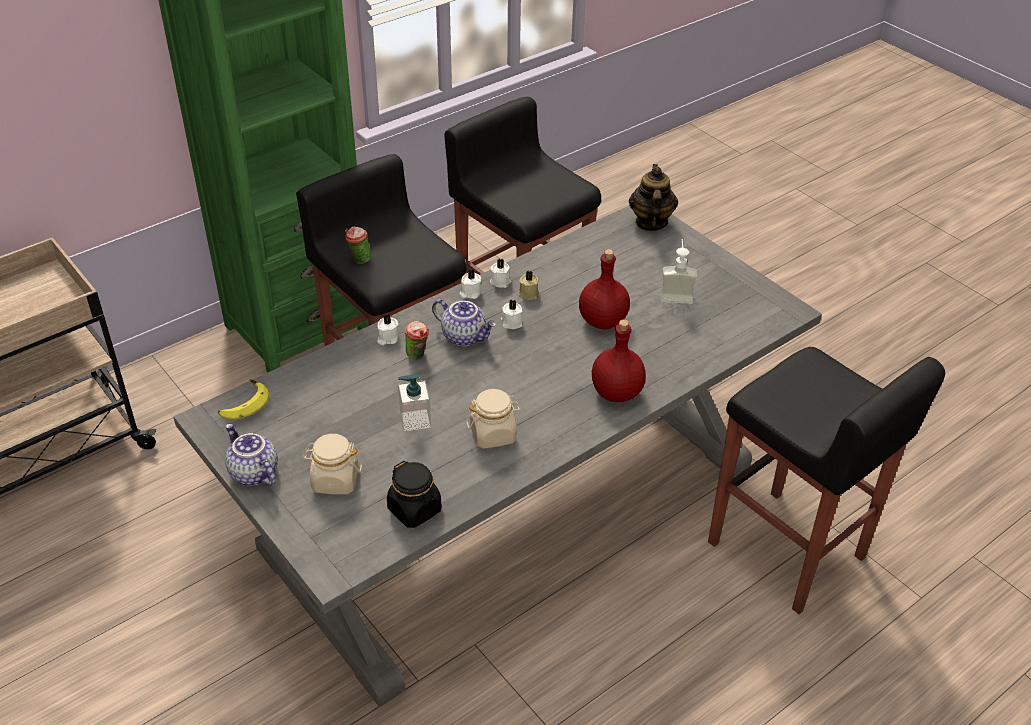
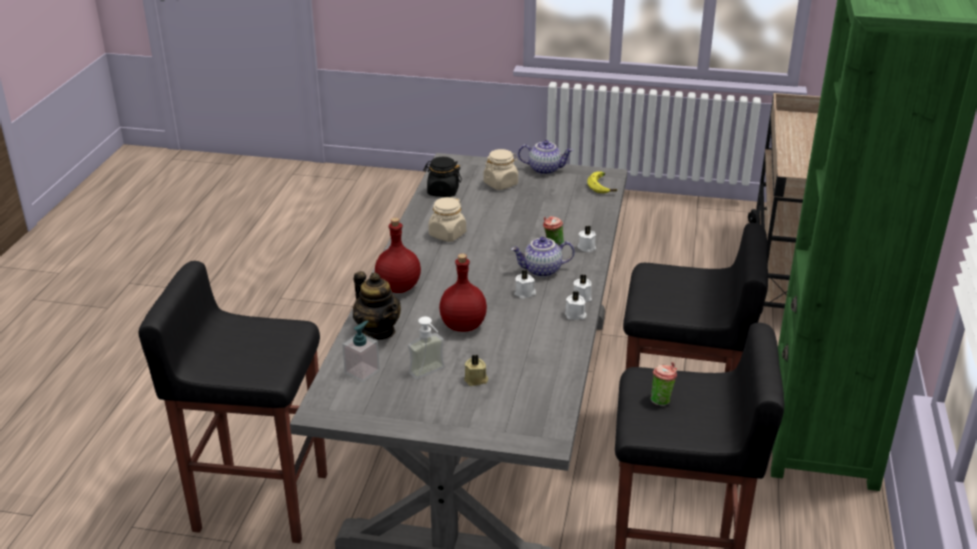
camera: 140 degrees right, 10 degrees down
cup [345,226,371,264] -> cup moved to [651,362,677,406]
soap dispenser [398,374,431,431] -> soap dispenser moved to [342,321,380,382]
beige candle [519,271,539,300] -> beige candle moved to [464,355,488,386]
teapot [629,164,678,231] -> teapot moved to [353,271,401,340]

